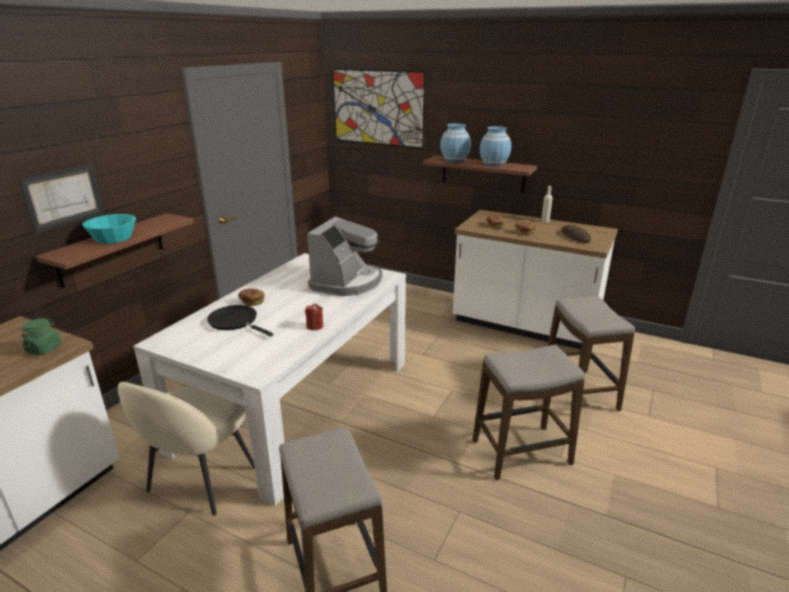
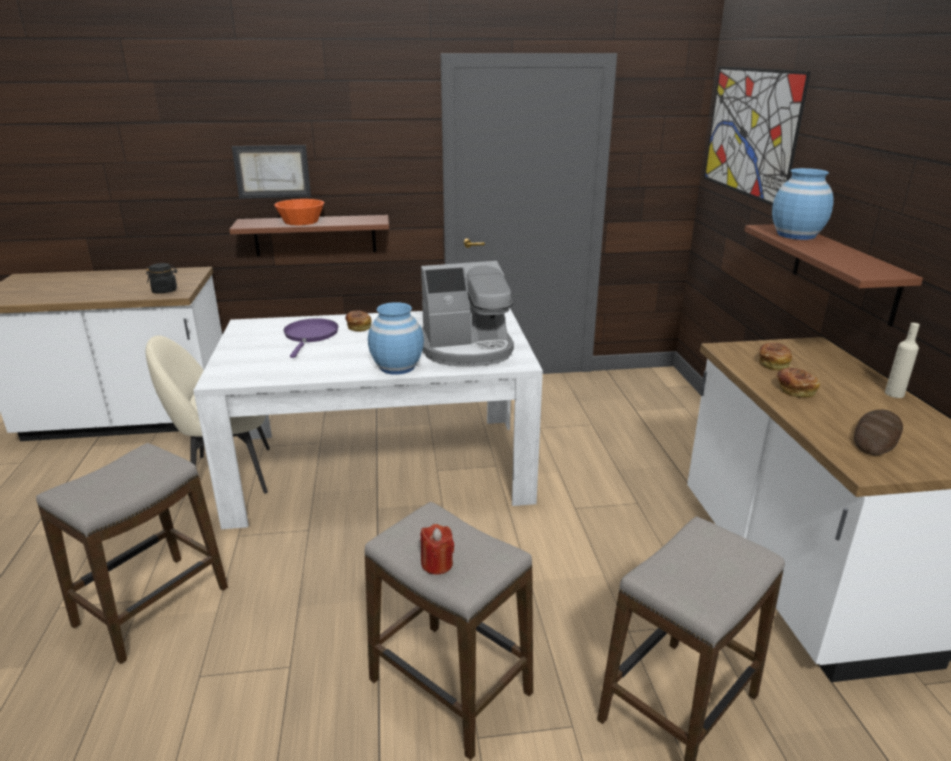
camera: 55 degrees right, 0 degrees up
green jar [22,318,61,355] -> black jar [146,263,177,293]
turquoise bowl [82,214,136,244] -> orange bowl [274,199,324,226]
black frying pan [207,305,274,337] -> purple frying pan [283,318,338,358]
red candle [305,304,323,330] -> red candle moved to [421,524,455,575]
blue vase [480,126,511,167] -> blue vase moved to [368,302,424,375]

